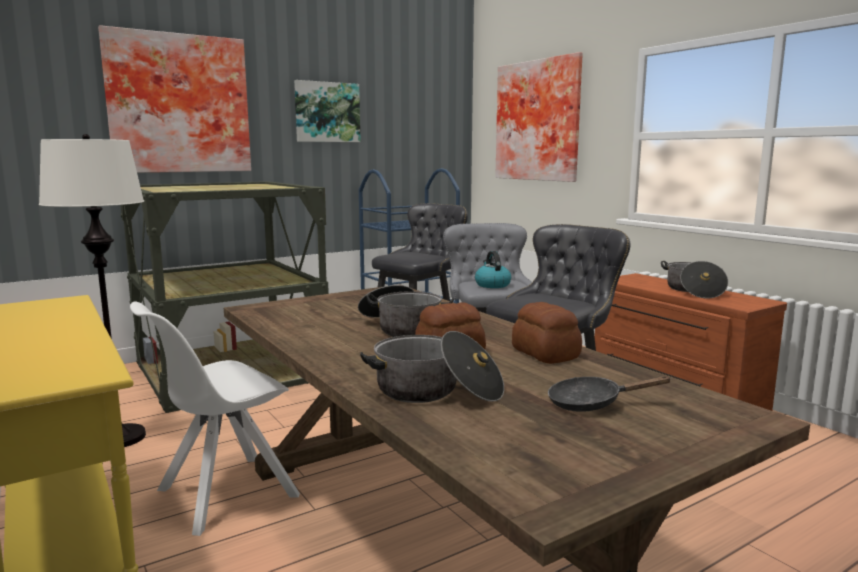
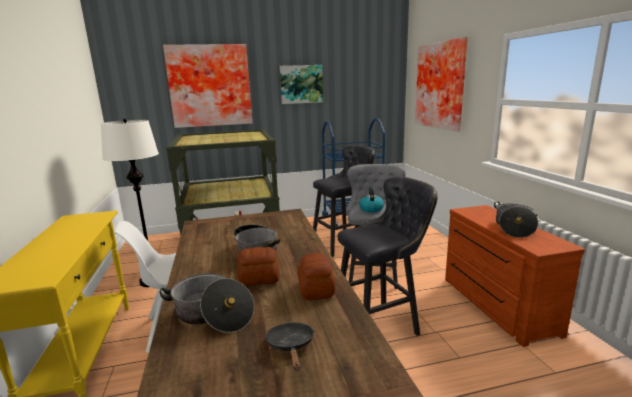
camera: 20 degrees right, 5 degrees up
black frying pan [548,376,672,412] -> black frying pan turned 60 degrees clockwise [265,322,315,371]

